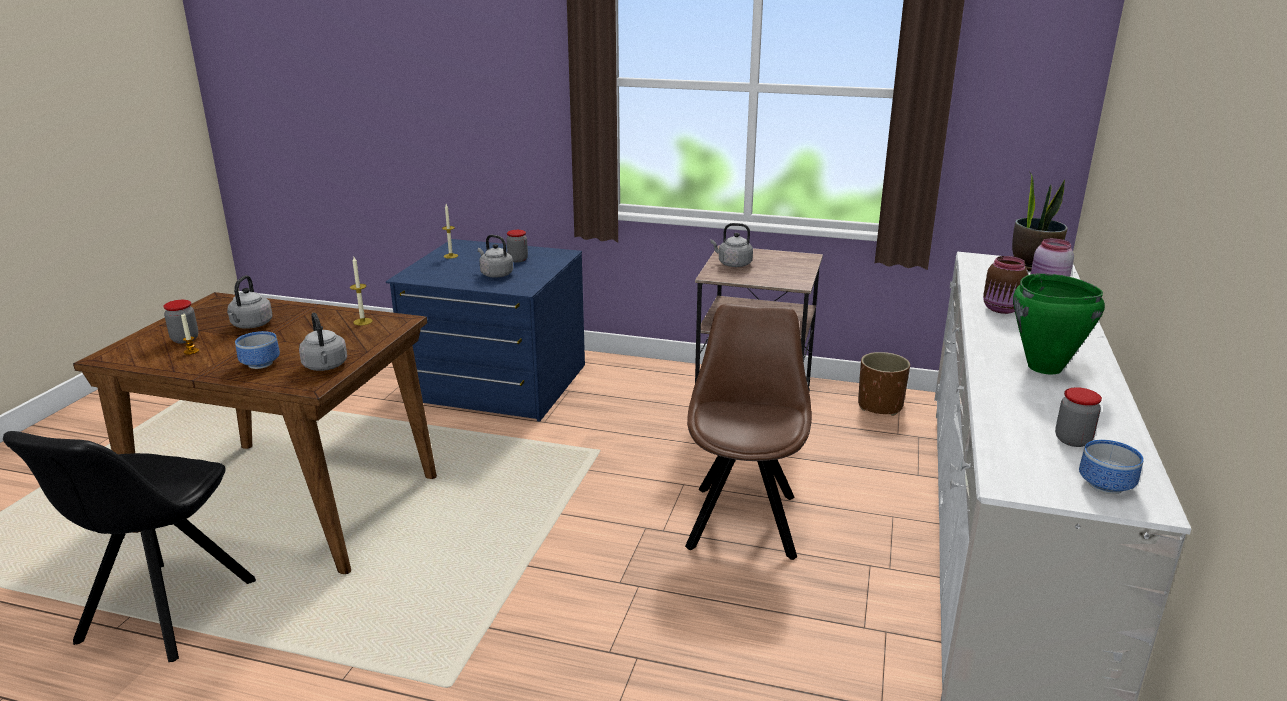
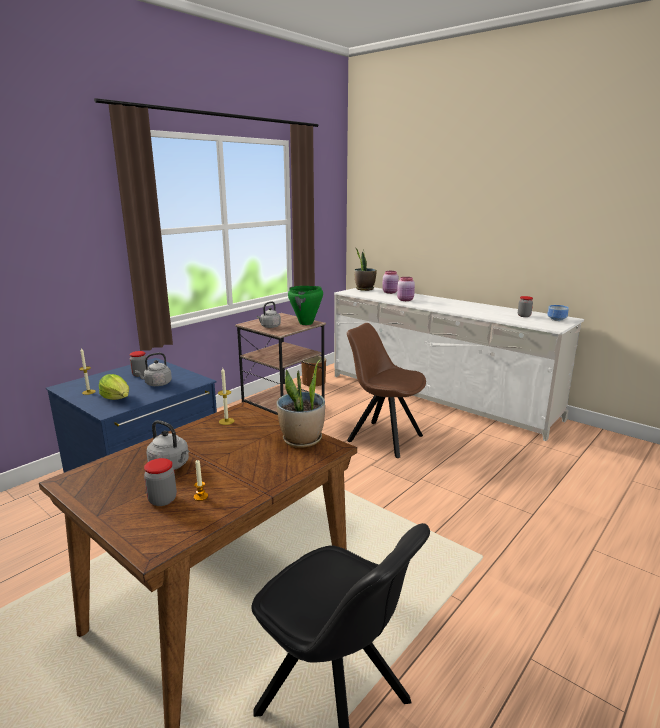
camera: 65 degrees left, 5 degrees down
bowl [235,331,280,369] -> none
grey kettle [299,313,347,371] -> potted plant [276,359,325,448]
brown jar [983,256,1029,314] -> pink jar [397,277,415,301]
green cooking pot [1013,273,1105,374] -> green cooking pot moved to [288,286,323,325]
none -> lettuce [99,374,129,400]

